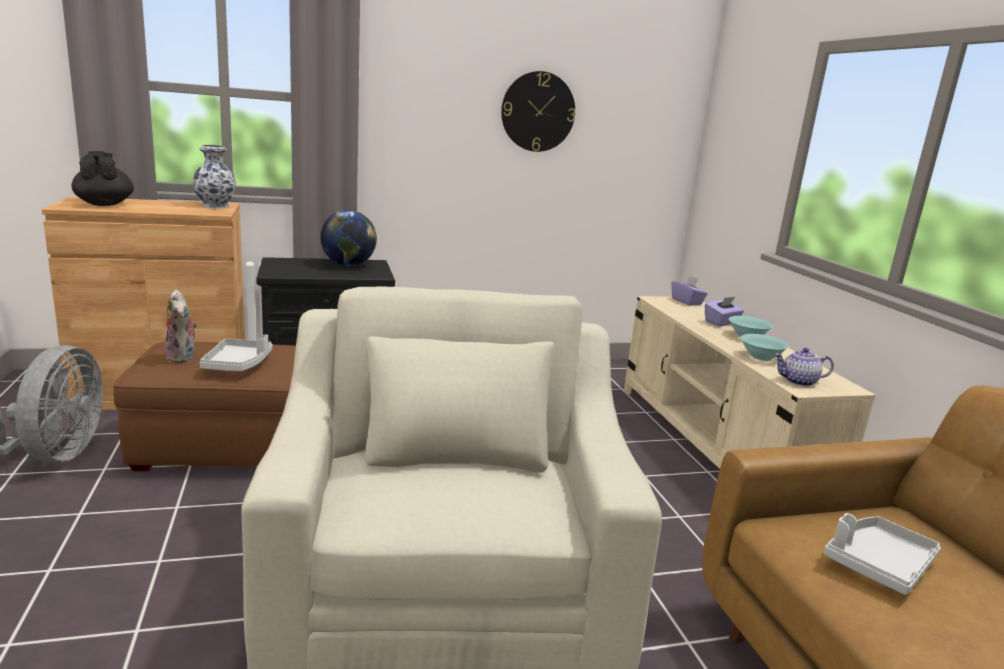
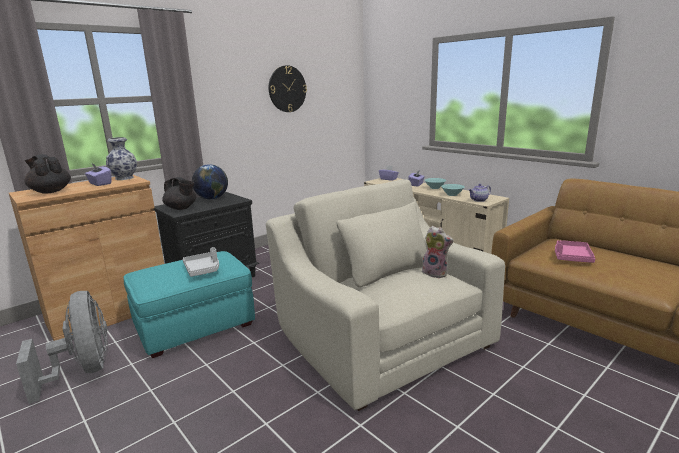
camera: 25 degrees left, 0 degrees up
brown ottoman [114,341,296,471] -> turquoise ottoman [124,251,255,358]
plush toy [165,289,198,363] -> plush toy moved to [422,226,454,278]
grey tray [824,513,941,595] -> pink tray [555,240,595,263]
none -> purple tissue box [85,163,112,186]
none -> black teapot [162,177,196,210]

